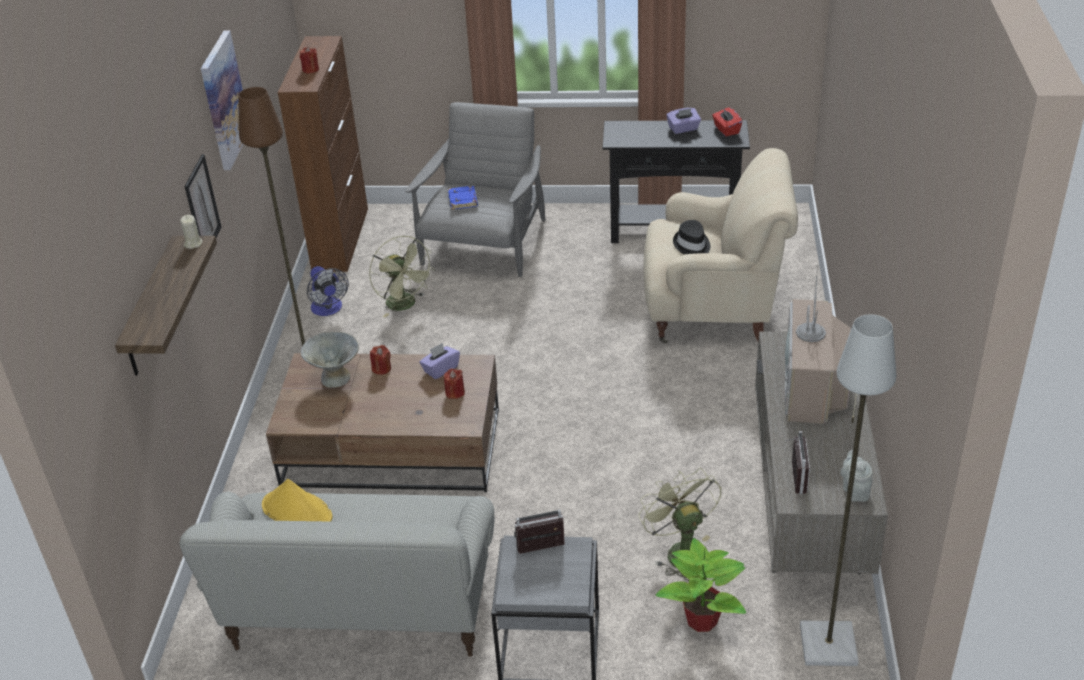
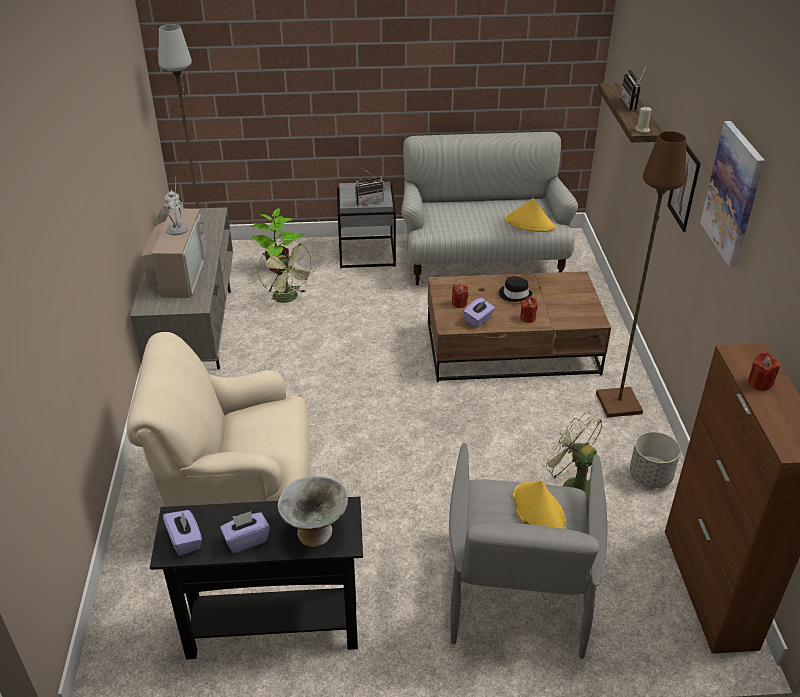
camera: 170 degrees right, 0 degrees up
grey bowl [301,332,359,388] -> grey bowl moved to [277,476,348,547]
fan [307,266,349,316] -> grey planter [630,432,681,488]
blue book [448,186,478,210] -> yellow hat [512,481,566,529]
black hat [673,220,710,255] -> black hat moved to [499,276,532,302]
red tissue box [712,107,742,136] -> purple tissue box [163,510,202,556]
radio [784,431,810,494] -> radio moved to [621,65,647,111]

